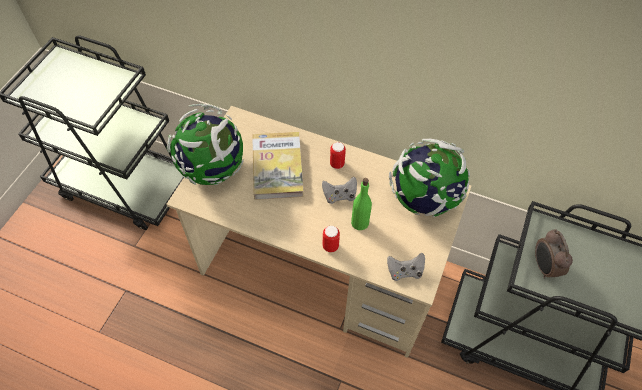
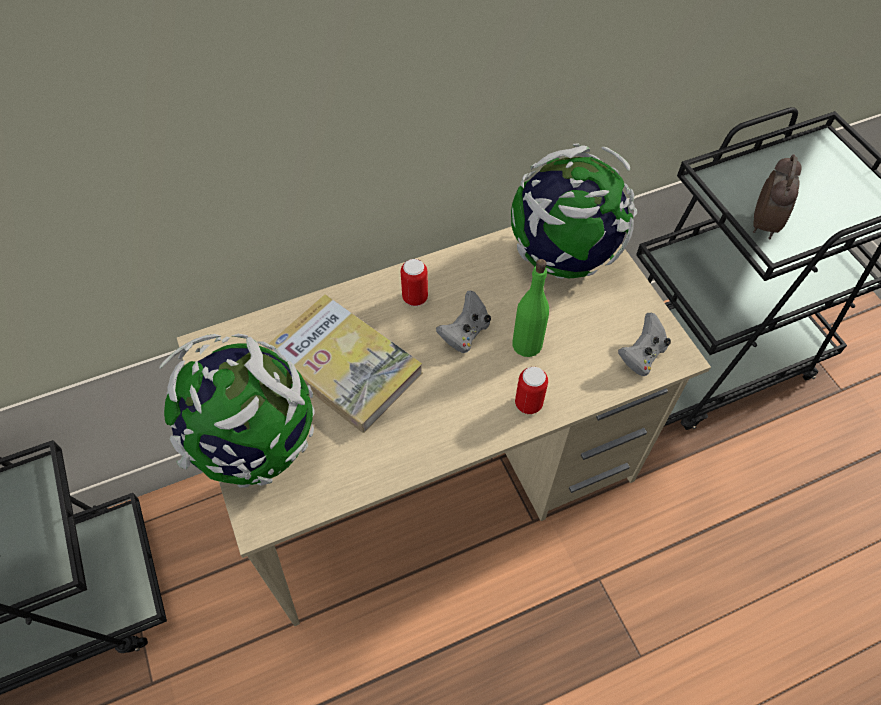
camera: 45 degrees left, 0 degrees up
alarm clock [535,229,573,279] -> alarm clock turned 105 degrees counterclockwise [753,154,802,239]

